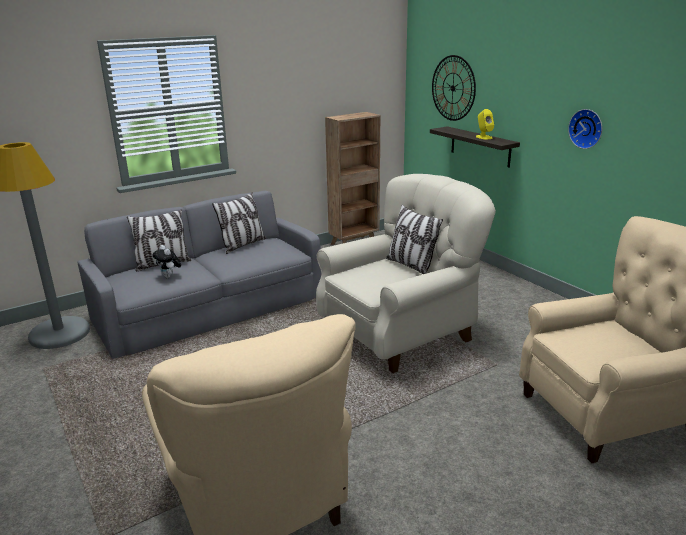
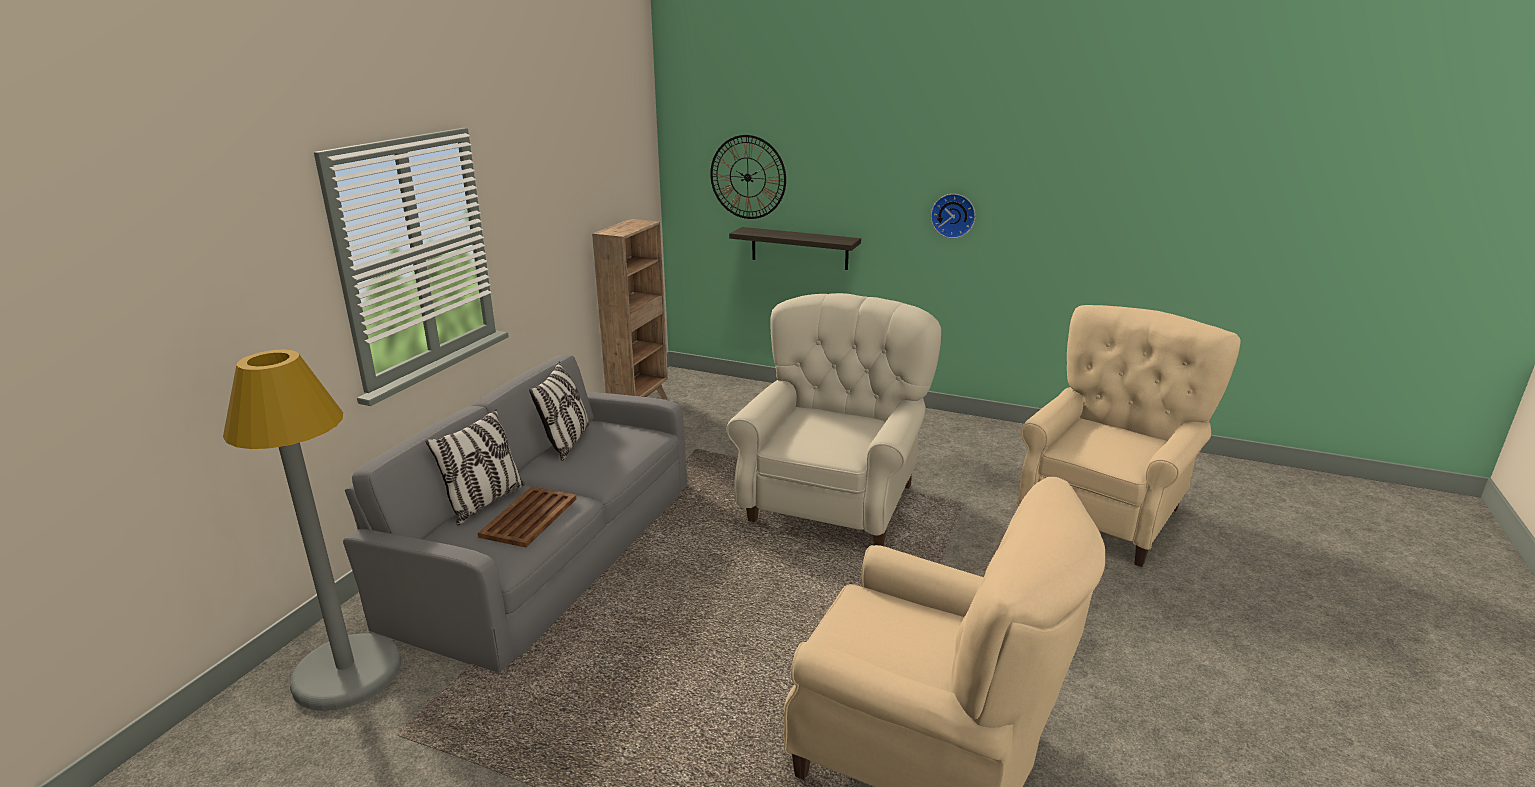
camera: 35 degrees left, 0 degrees up
plush toy [153,245,181,278] -> brown tray [478,487,576,548]
pillow [386,205,443,274] -> none
yellow speaker [476,109,494,139] -> none

